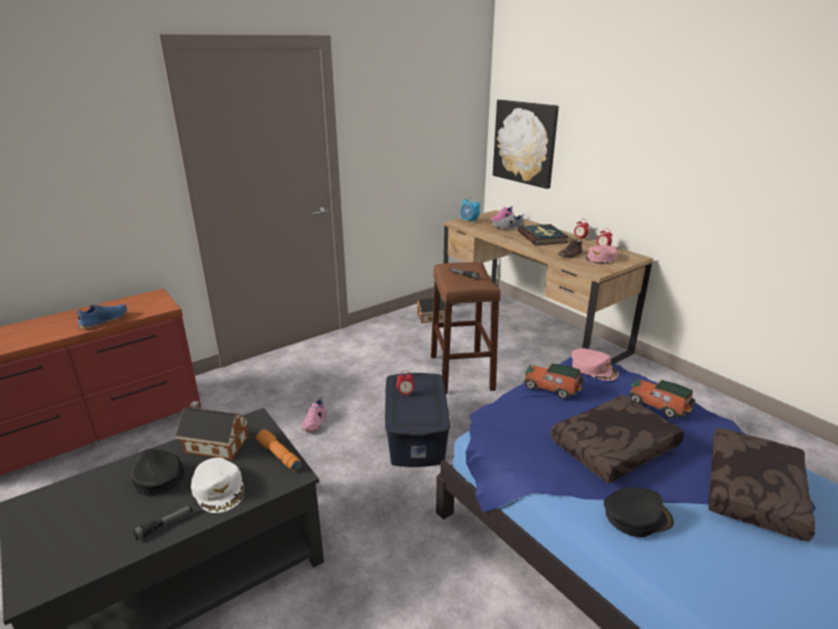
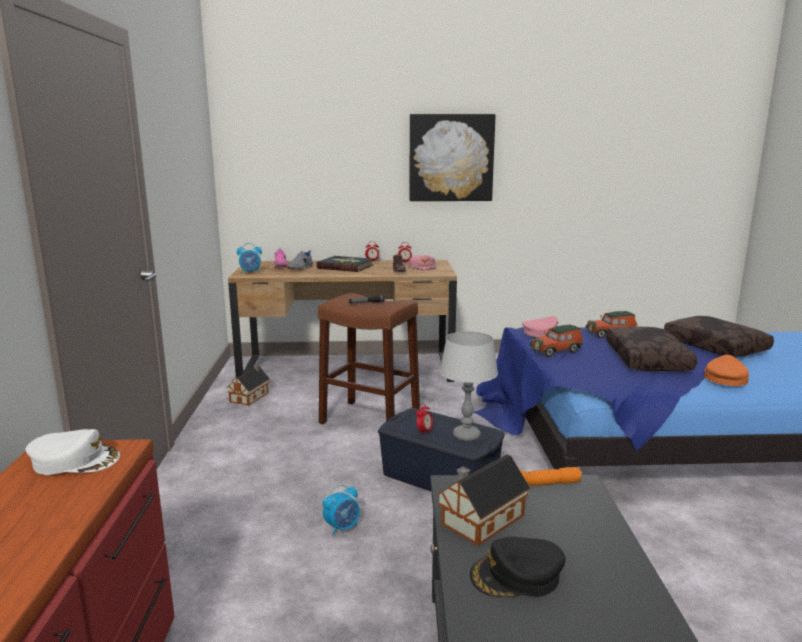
camera: 55 degrees left, 10 degrees down
blue shoe [75,304,127,330] -> none
flashlight [133,505,192,541] -> none
white cap [191,457,244,513] -> white cap moved to [26,429,120,475]
pink shoe [301,397,327,431] -> alarm clock [323,485,360,536]
picture [493,100,559,189] -> picture moved to [409,114,496,201]
black cap [604,487,674,537] -> orange cap [704,355,749,386]
none -> grey table lamp [440,331,498,441]

